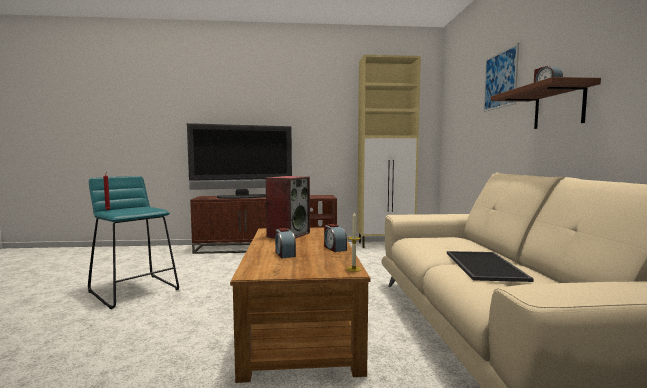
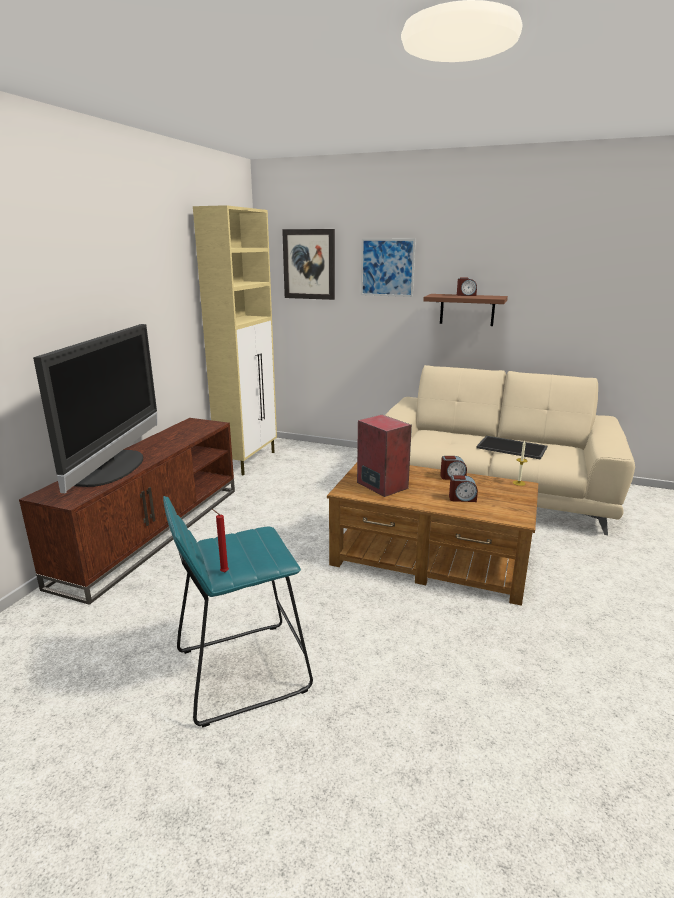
camera: 65 degrees left, 15 degrees up
none -> picture [282,229,335,300]

